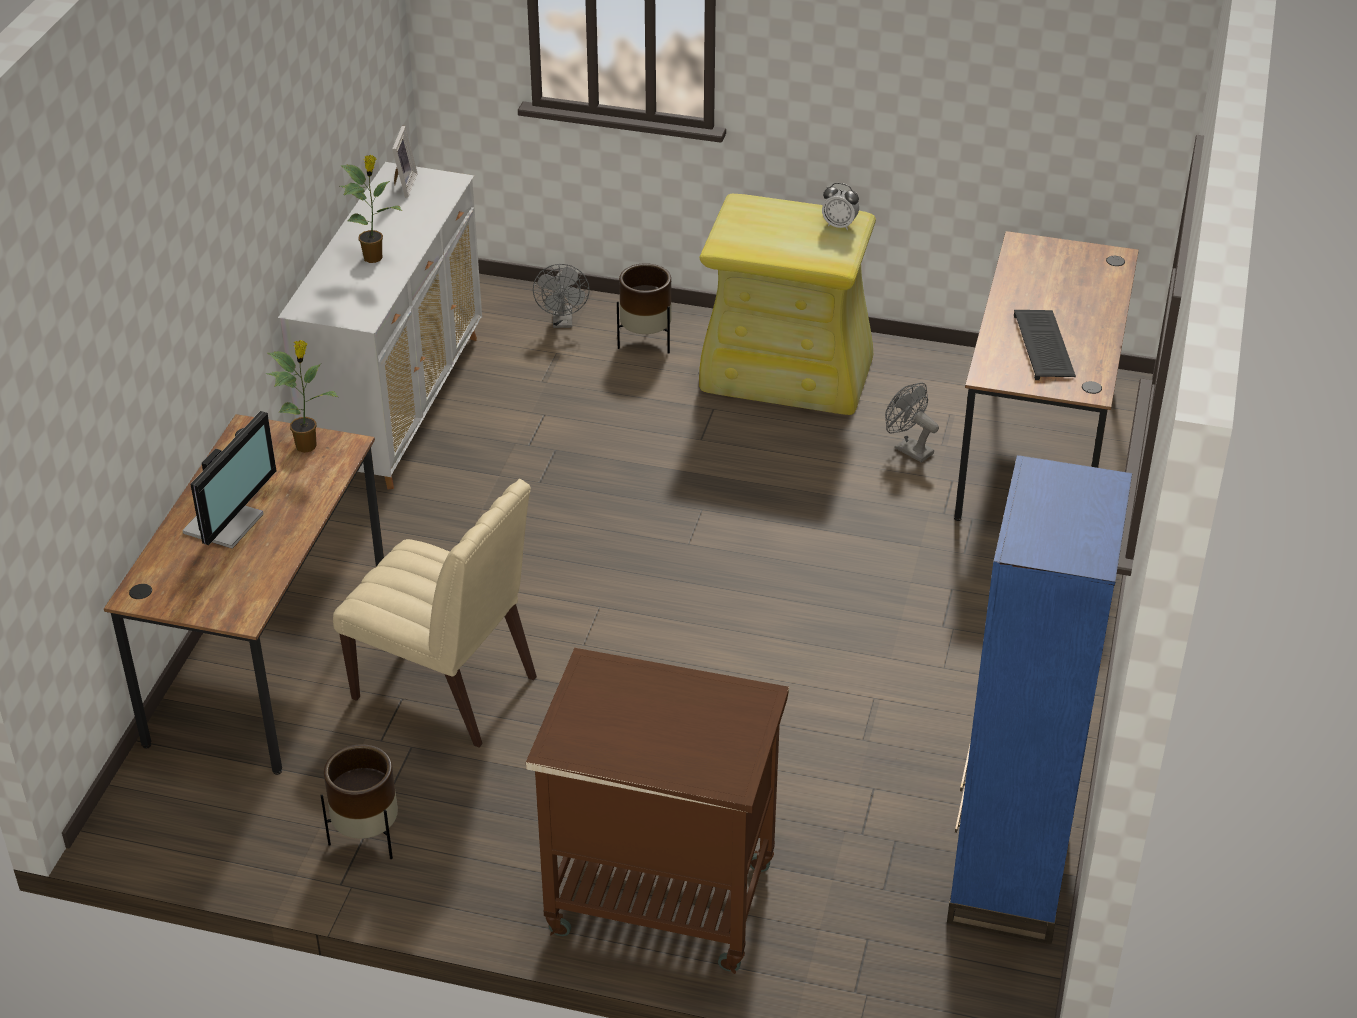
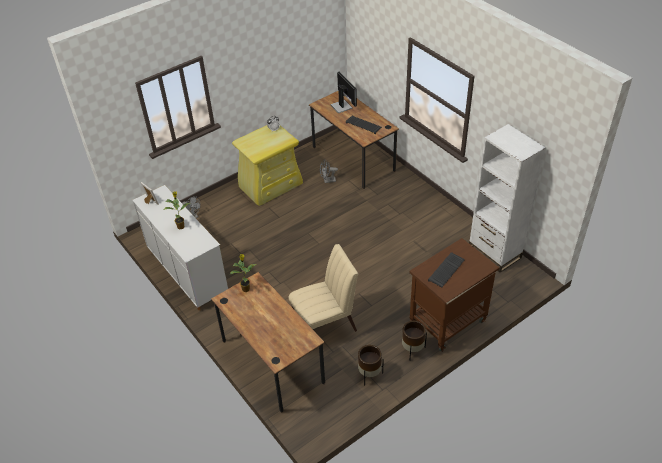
camera: 50 degrees left, 5 degrees up
monitor [182,411,276,549] -> monitor moved to [330,72,357,114]
brown planter [617,263,672,354] -> brown planter moved to [402,321,427,361]
blue bookcase [947,455,1132,944] -> white bookcase [469,124,546,272]
none -> keyboard [428,252,465,287]

